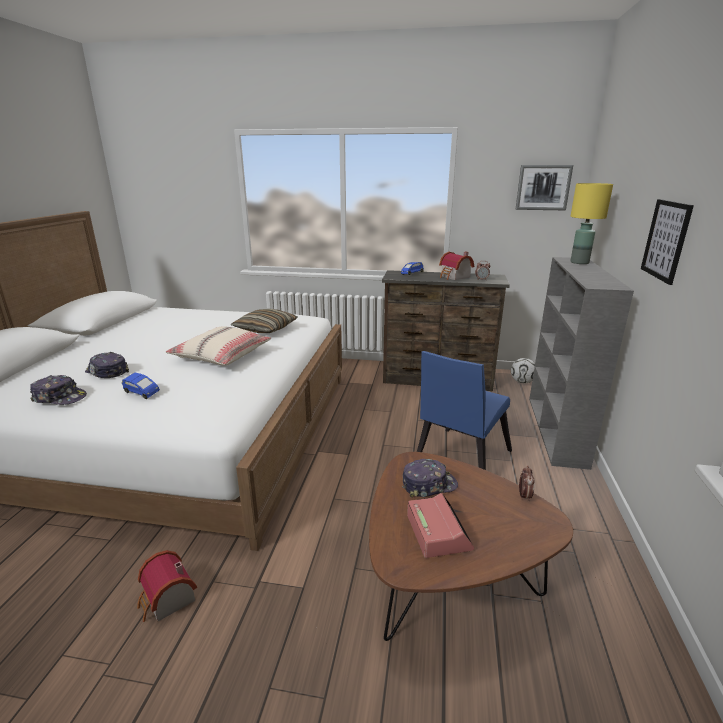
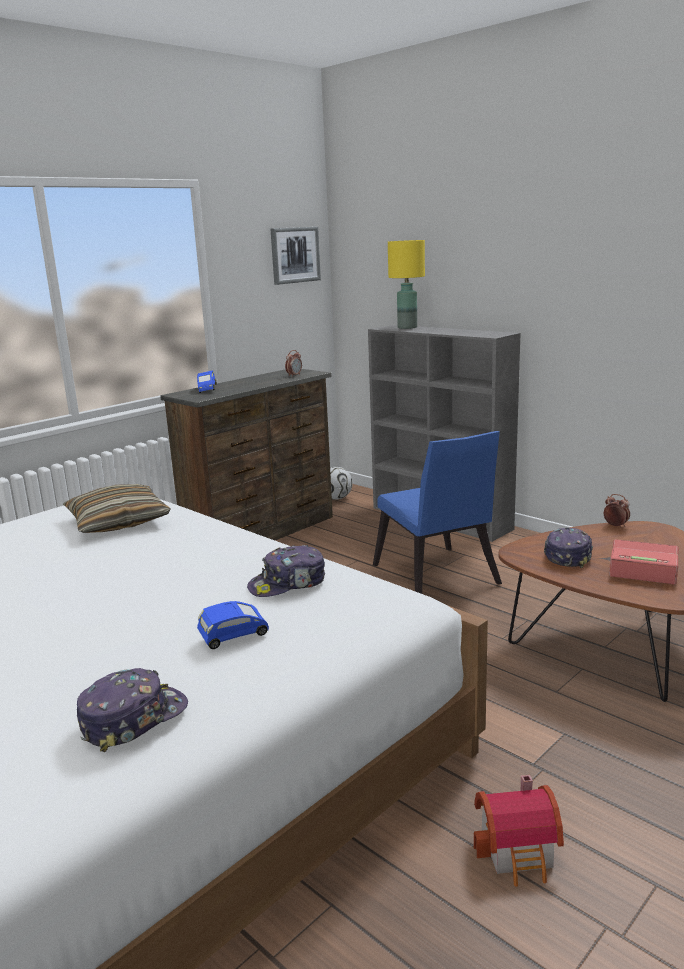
camera: 55 degrees left, 5 degrees down
cap [85,352,129,378] -> cap moved to [247,545,325,597]
beige pillow [166,326,271,365] -> none
toy house [439,251,474,280] -> none
picture [641,199,694,285] -> none

